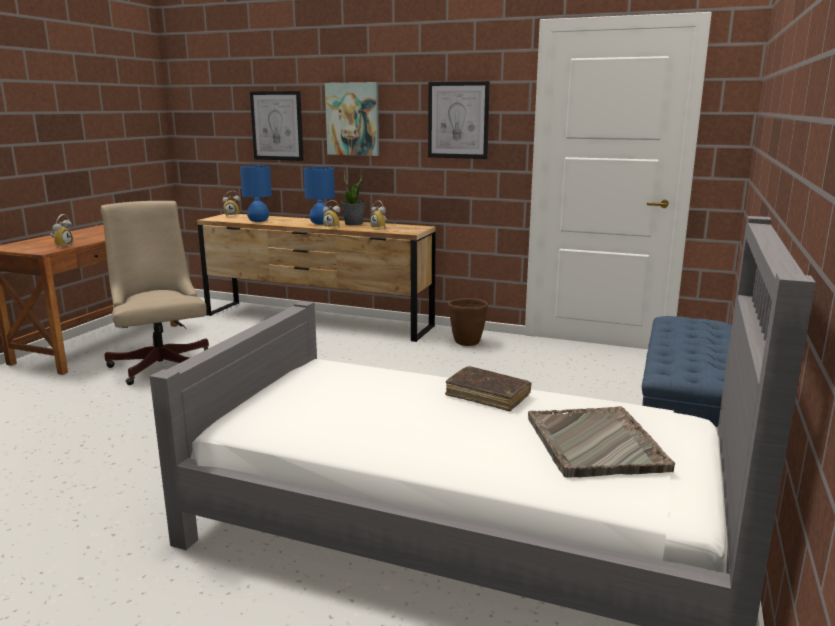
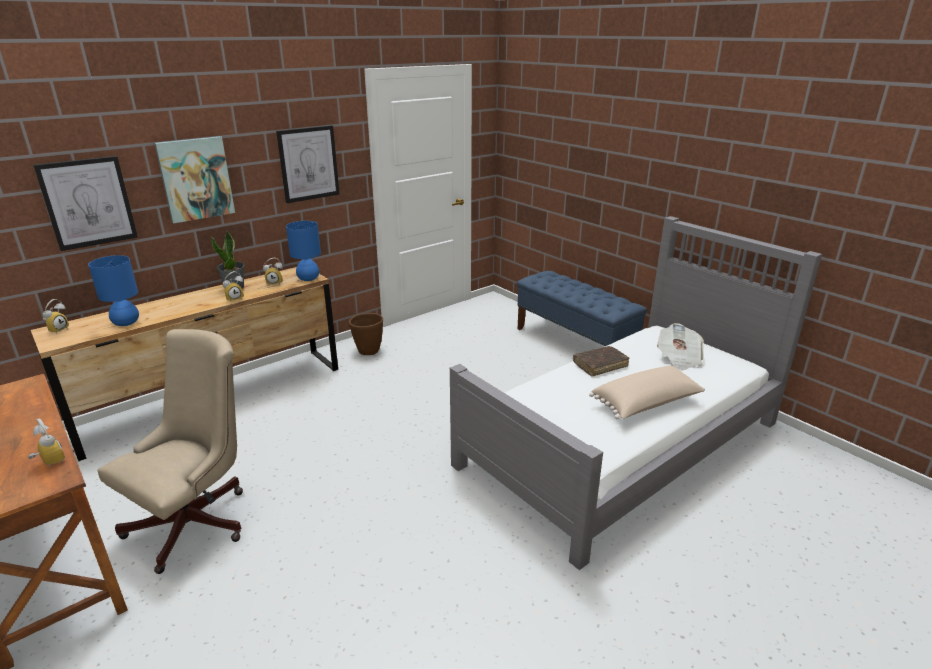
camera: 60 degrees left, 10 degrees up
beige office chair [101,201,209,385] -> beige office chair turned 120 degrees clockwise [98,329,243,574]
blue table lamp [304,167,335,224] -> blue table lamp moved to [286,221,321,281]
grey tray [528,406,675,478] -> newspaper [657,323,704,371]
none -> beige pillow [589,366,705,419]

